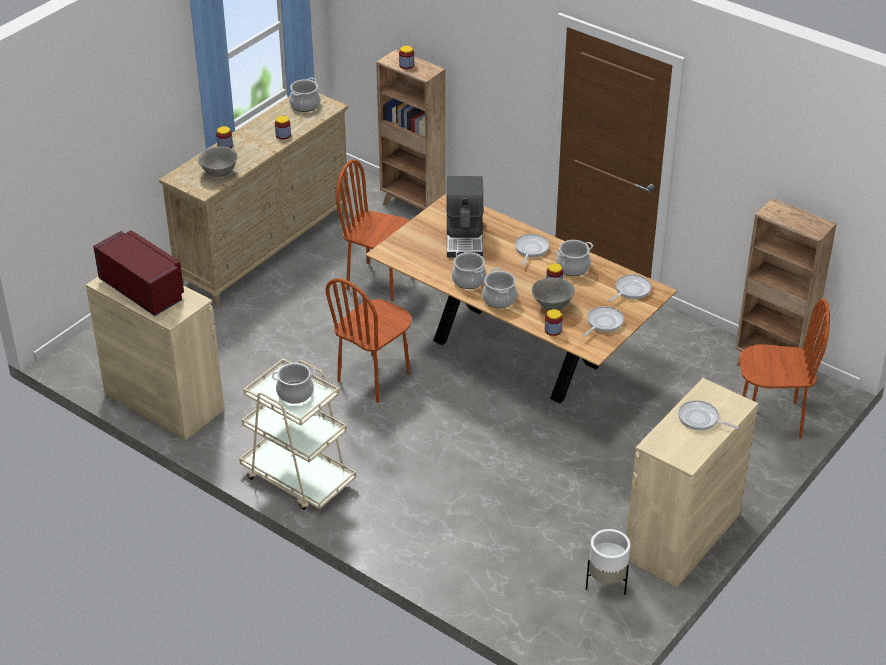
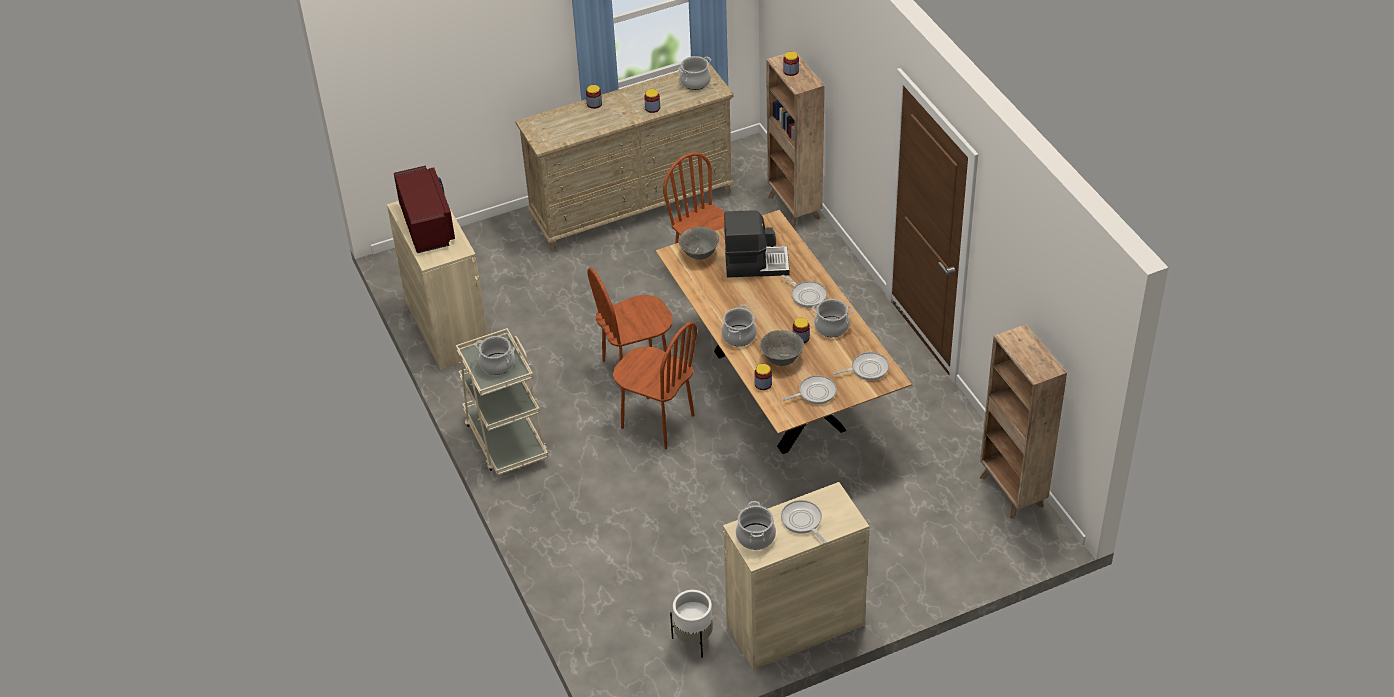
camera: 30 degrees right, 5 degrees up
grey bowl [198,147,238,177] -> grey bowl moved to [678,227,719,259]
coffee machine [446,176,483,257] -> coffee machine turned 120 degrees counterclockwise [724,210,790,278]
cooking pot [452,250,487,289] -> cooking pot moved to [736,501,776,550]
frying pan [515,234,550,265] -> frying pan turned 90 degrees clockwise [782,275,827,308]
brown chair [740,298,830,439] -> brown chair moved to [613,322,697,449]

